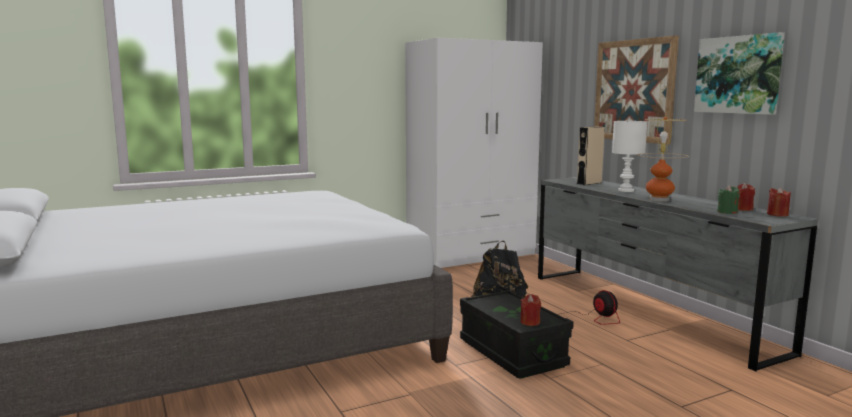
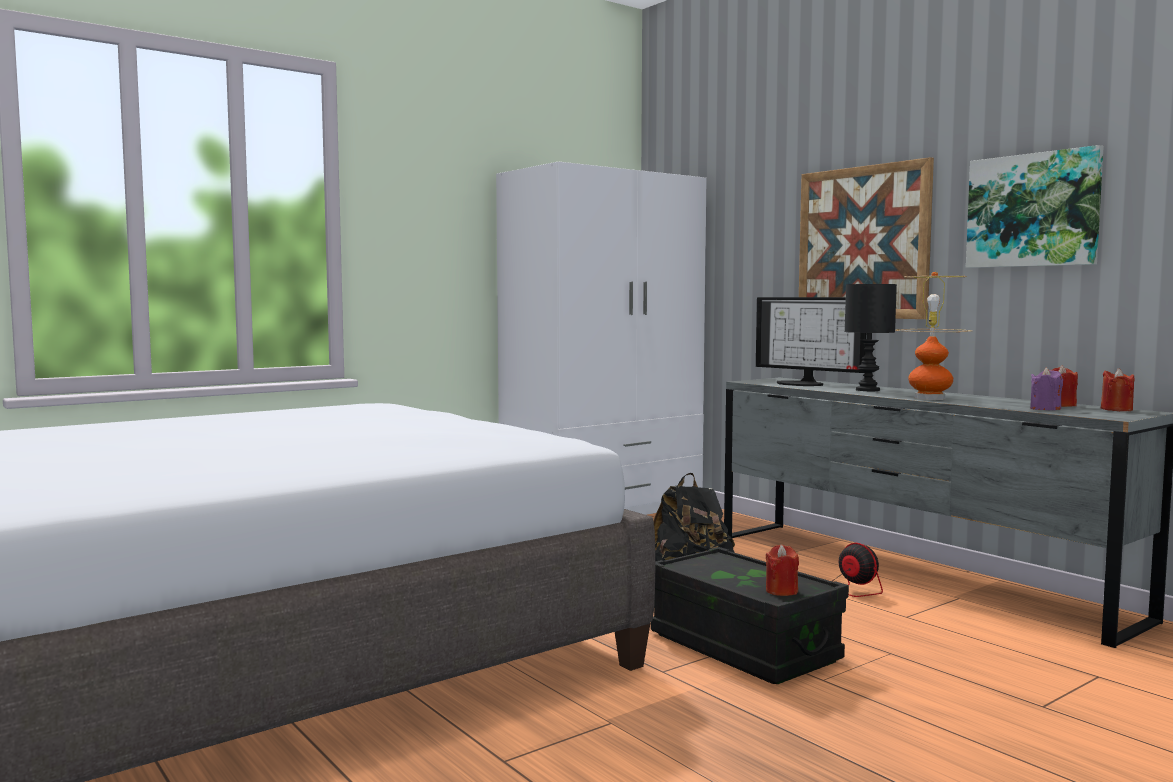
camera: 10 degrees left, 5 degrees down
beige speaker [577,126,605,185] -> monitor [756,297,867,386]
white table lamp [612,121,647,192] -> black table lamp [845,284,897,391]
green candle [717,185,740,214] -> purple candle [1030,368,1063,410]

